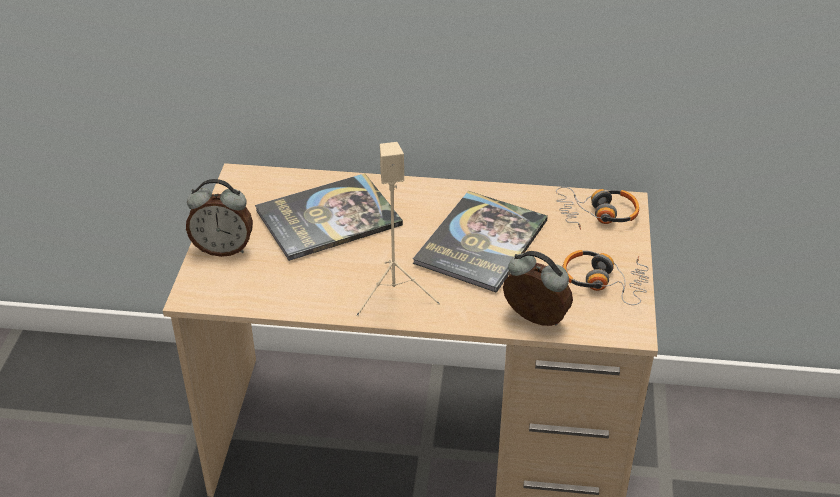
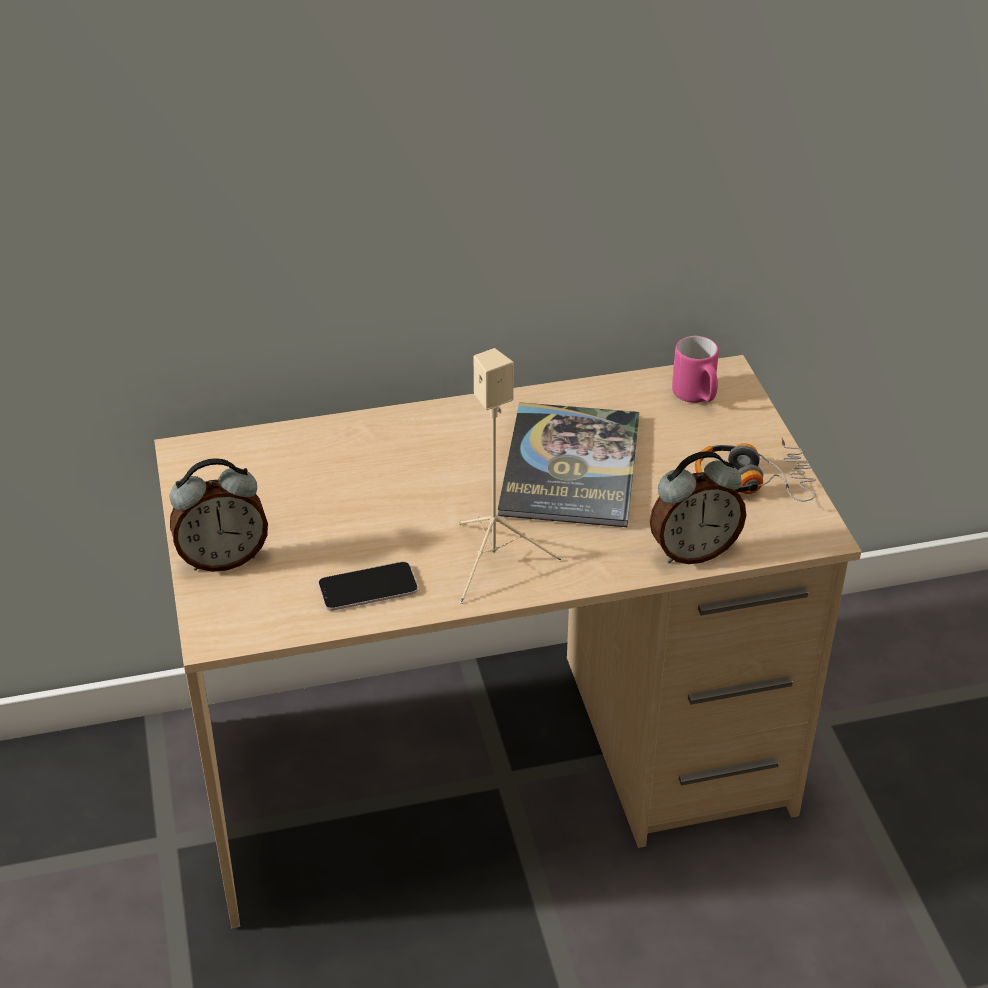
camera: 20 degrees left, 0 degrees up
book [255,173,403,261] -> none
alarm clock [503,251,573,326] -> alarm clock turned 150 degrees clockwise [650,451,746,564]
headphones [556,187,639,230] -> pink mug [672,336,719,403]
none -> phone [318,562,418,611]

